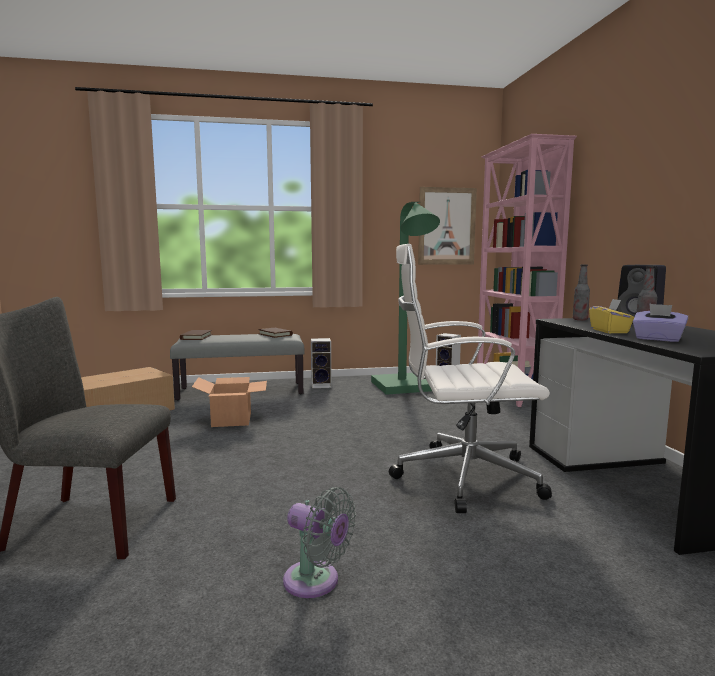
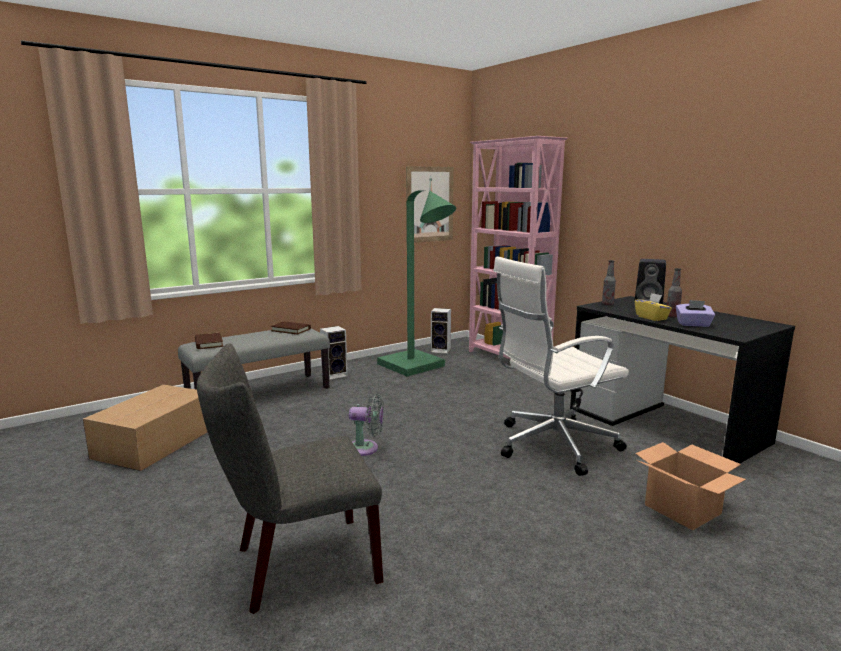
camera: 25 degrees left, 5 degrees up
cardboard box [192,377,267,427] -> cardboard box moved to [635,442,746,530]
grey fan [283,487,356,598] -> grey fan moved to [349,394,384,456]

